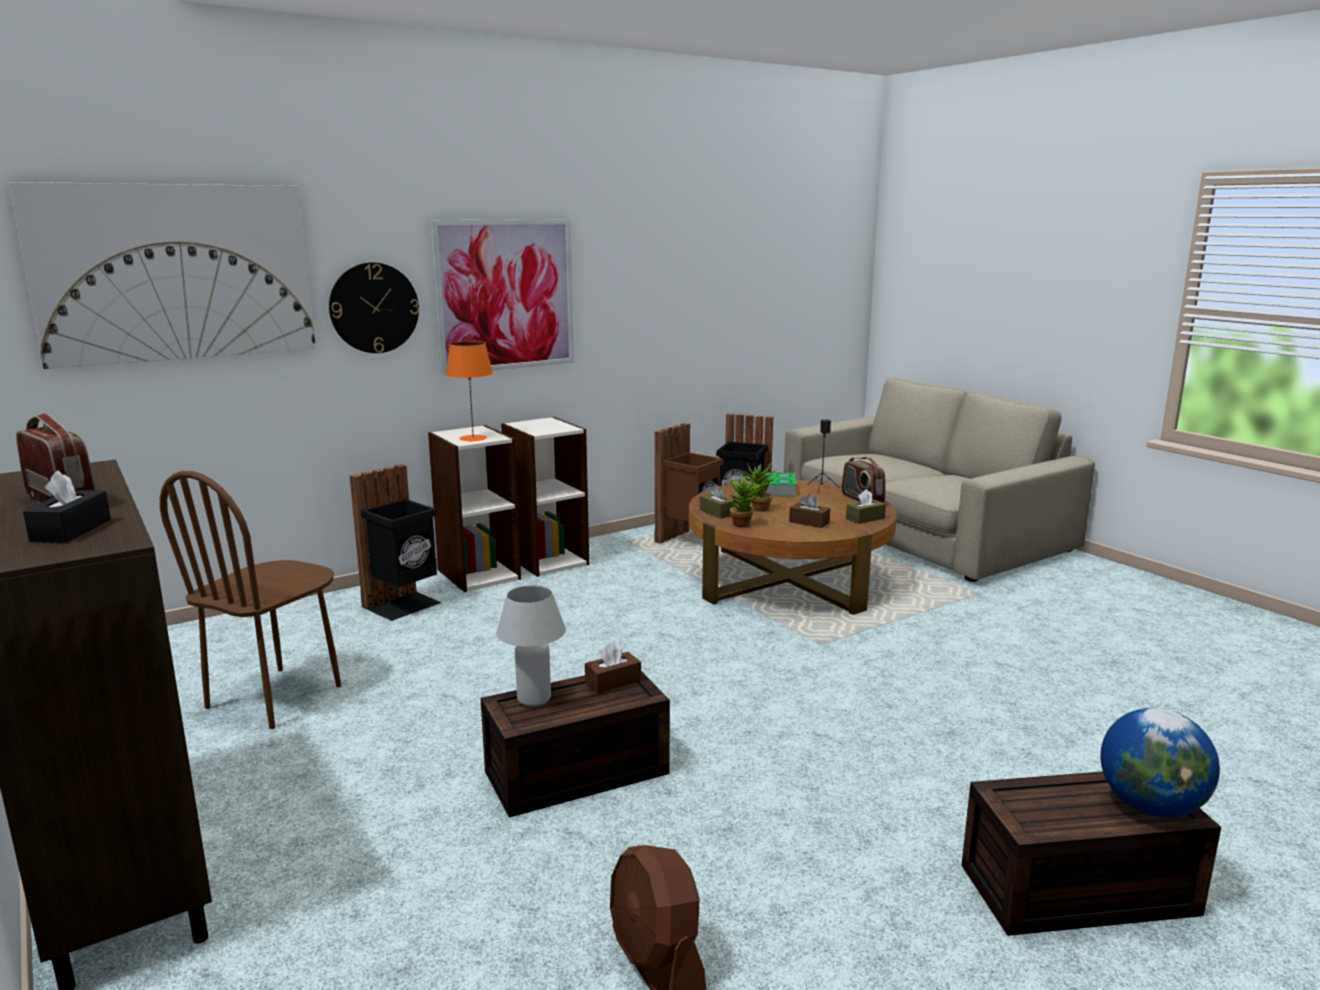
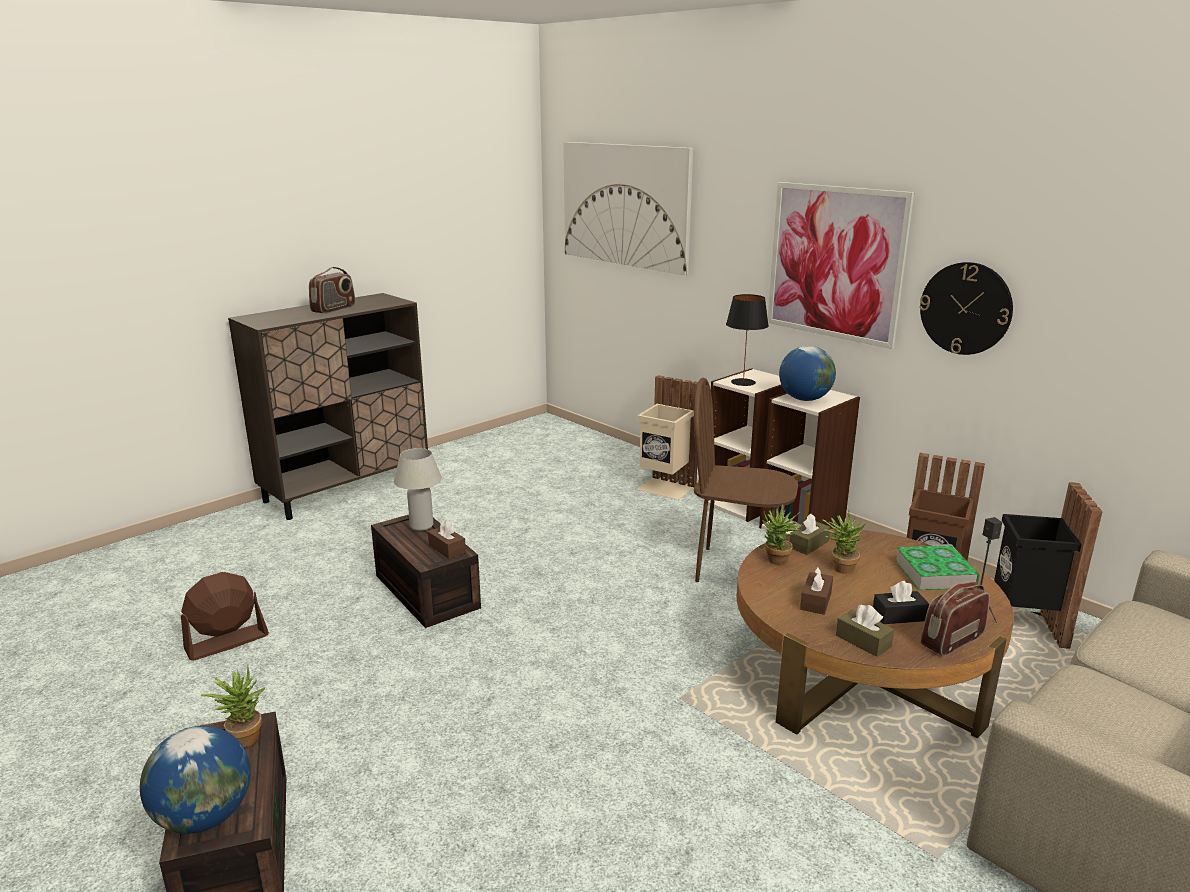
camera: 80 degrees right, 5 degrees up
black tissue box [23,470,111,543] -> black tissue box moved to [873,581,929,624]
brown chair [160,471,341,729] -> brown chair moved to [694,378,798,582]
wall clock [329,262,419,353] -> wall clock moved to [919,262,1013,355]
black trash can [350,464,442,621] -> beige trash can [637,375,698,500]
orange table lamp [446,341,493,441] -> black table lamp [726,294,769,386]
none -> potted plant [200,664,265,747]
none -> globe [779,346,836,401]

